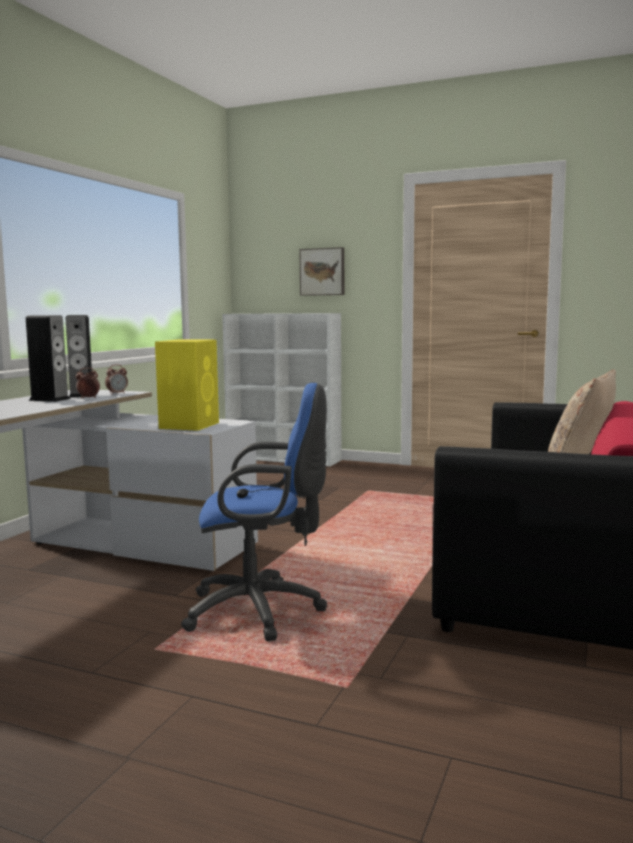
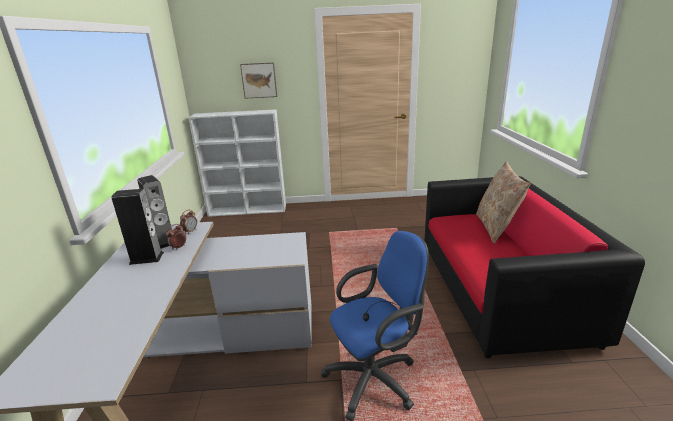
camera: 25 degrees left, 15 degrees up
yellow speaker [155,339,219,431] -> none

